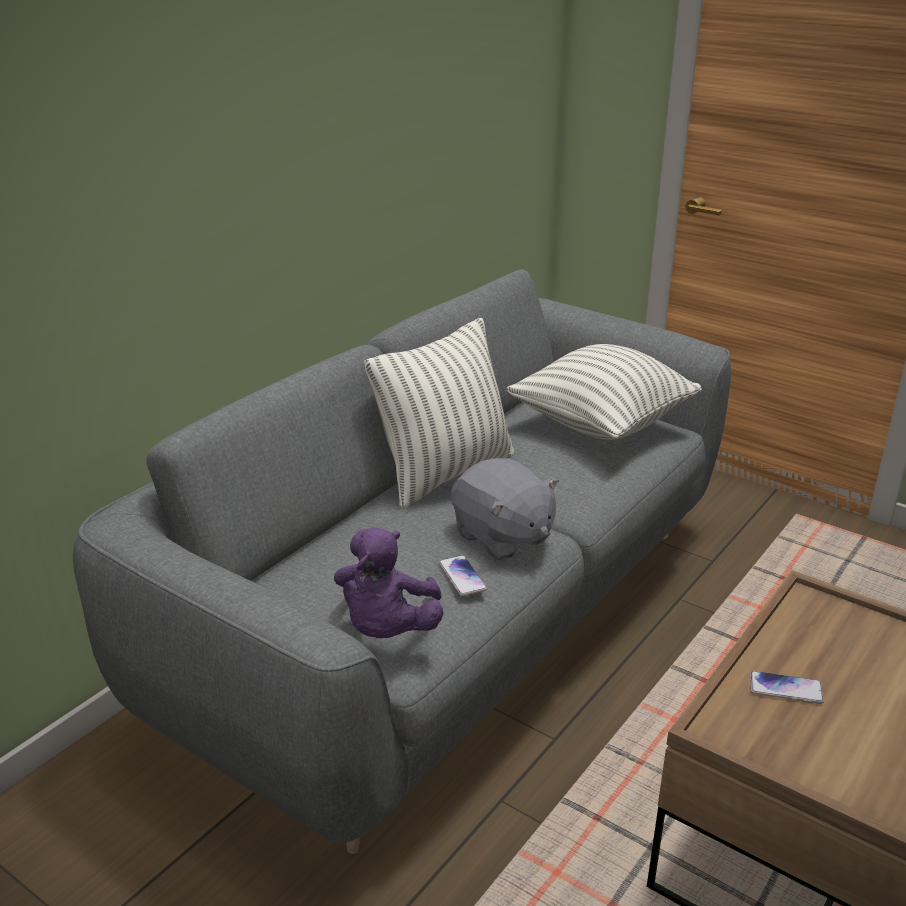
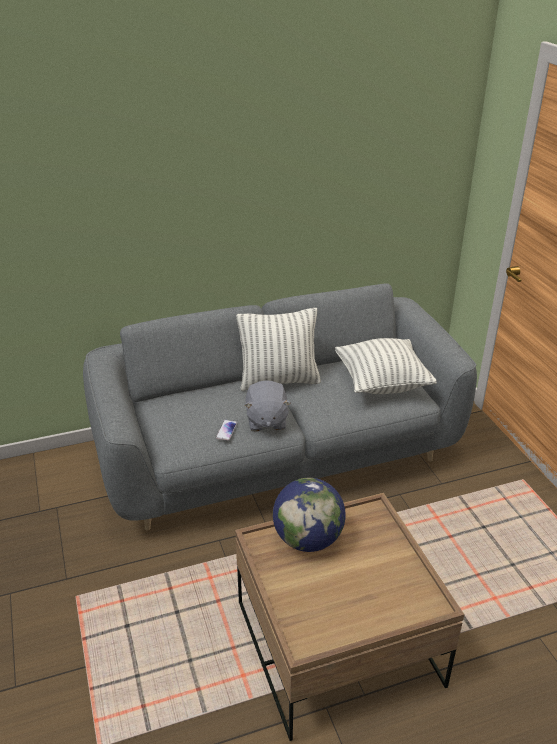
camera: 35 degrees right, 5 degrees up
purple plush toy [334,527,443,638] -> none
phone [750,671,824,704] -> globe [273,478,346,552]

